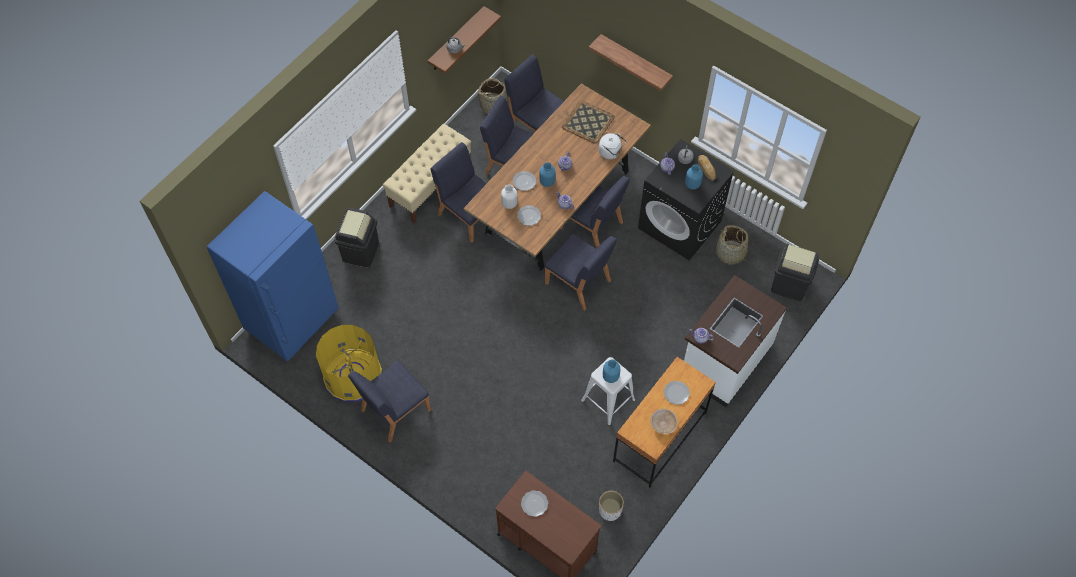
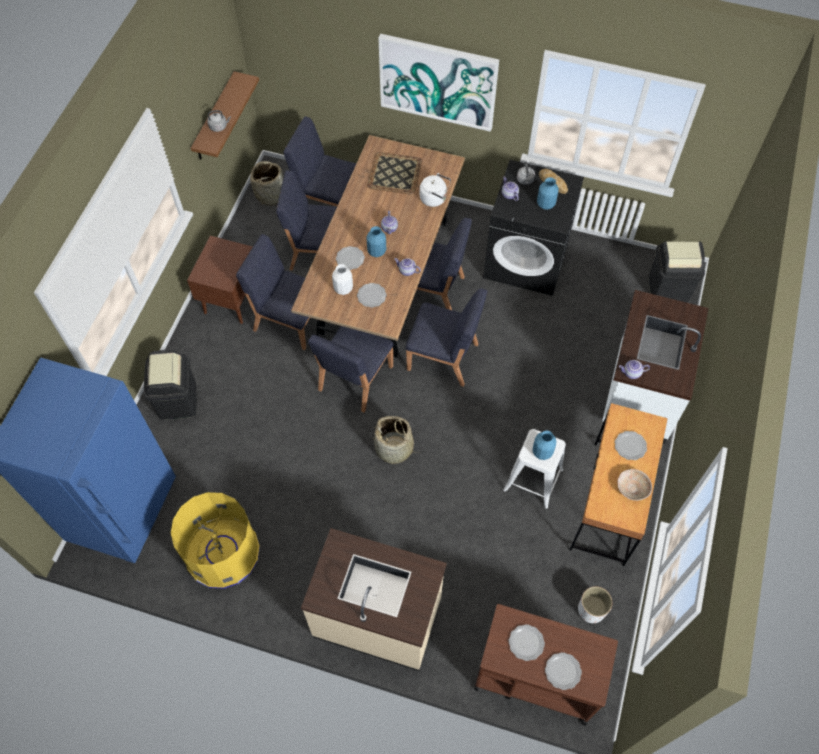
camera: 20 degrees left, 0 degrees up
blue chair [348,361,431,443] -> blue chair moved to [308,326,394,413]
beige bench [383,124,471,224] -> brown nightstand [187,236,253,324]
shelf [589,34,673,91] -> picture [378,34,499,132]
basket [716,225,749,265] -> basket moved to [372,416,417,464]
none -> beige counter [301,528,447,671]
none -> plate [545,652,582,690]

